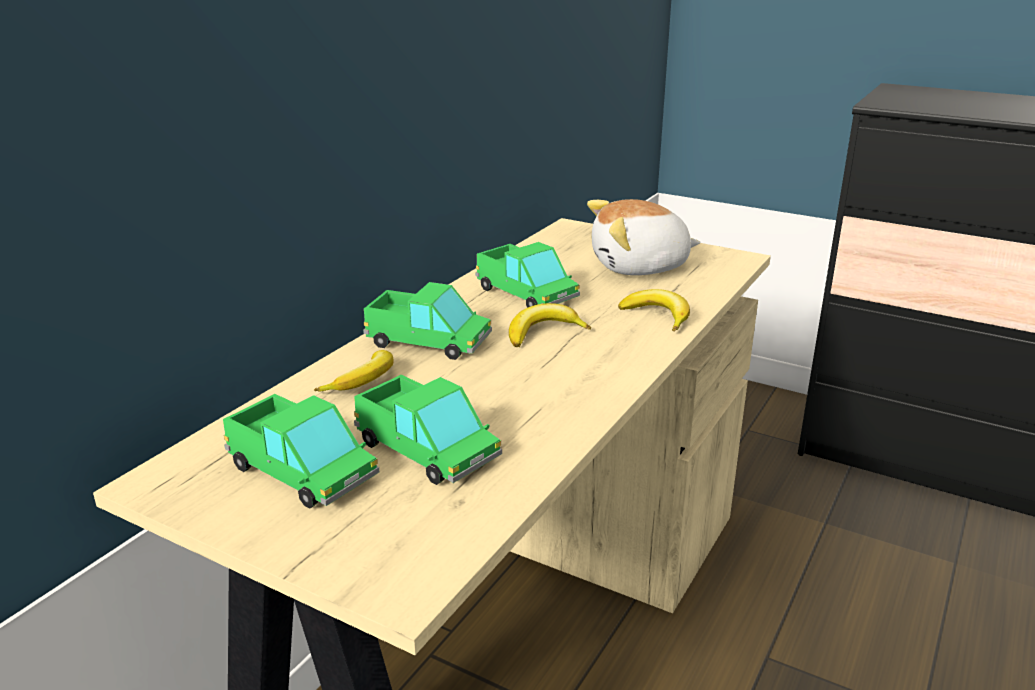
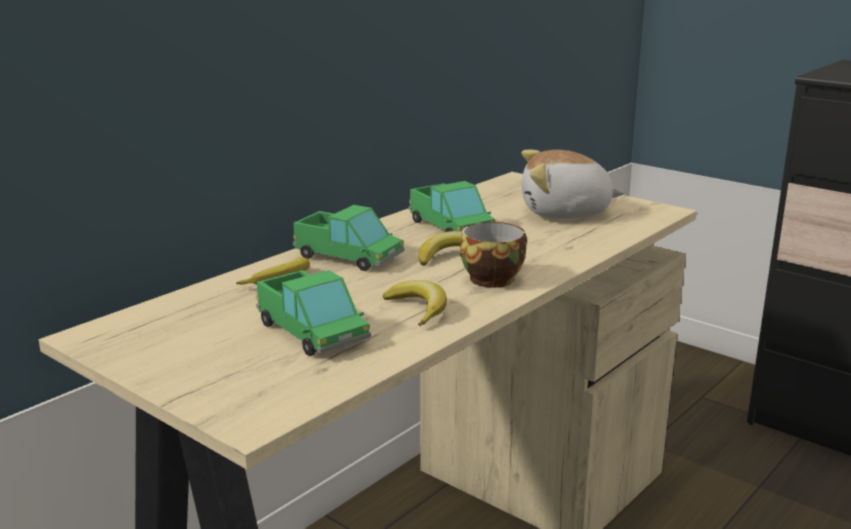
camera: 10 degrees right, 5 degrees down
toy truck [223,394,379,508] -> none
banana [618,289,690,332] -> banana moved to [383,280,447,326]
none -> cup [460,222,527,288]

